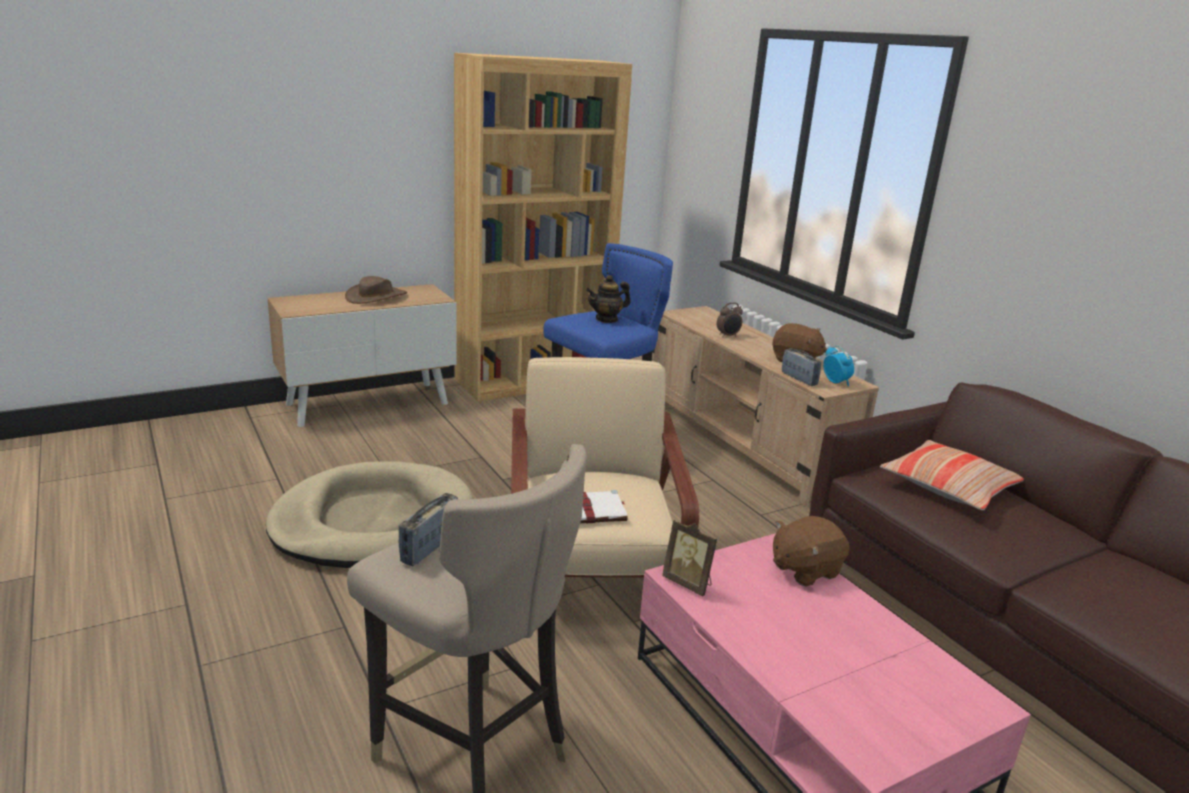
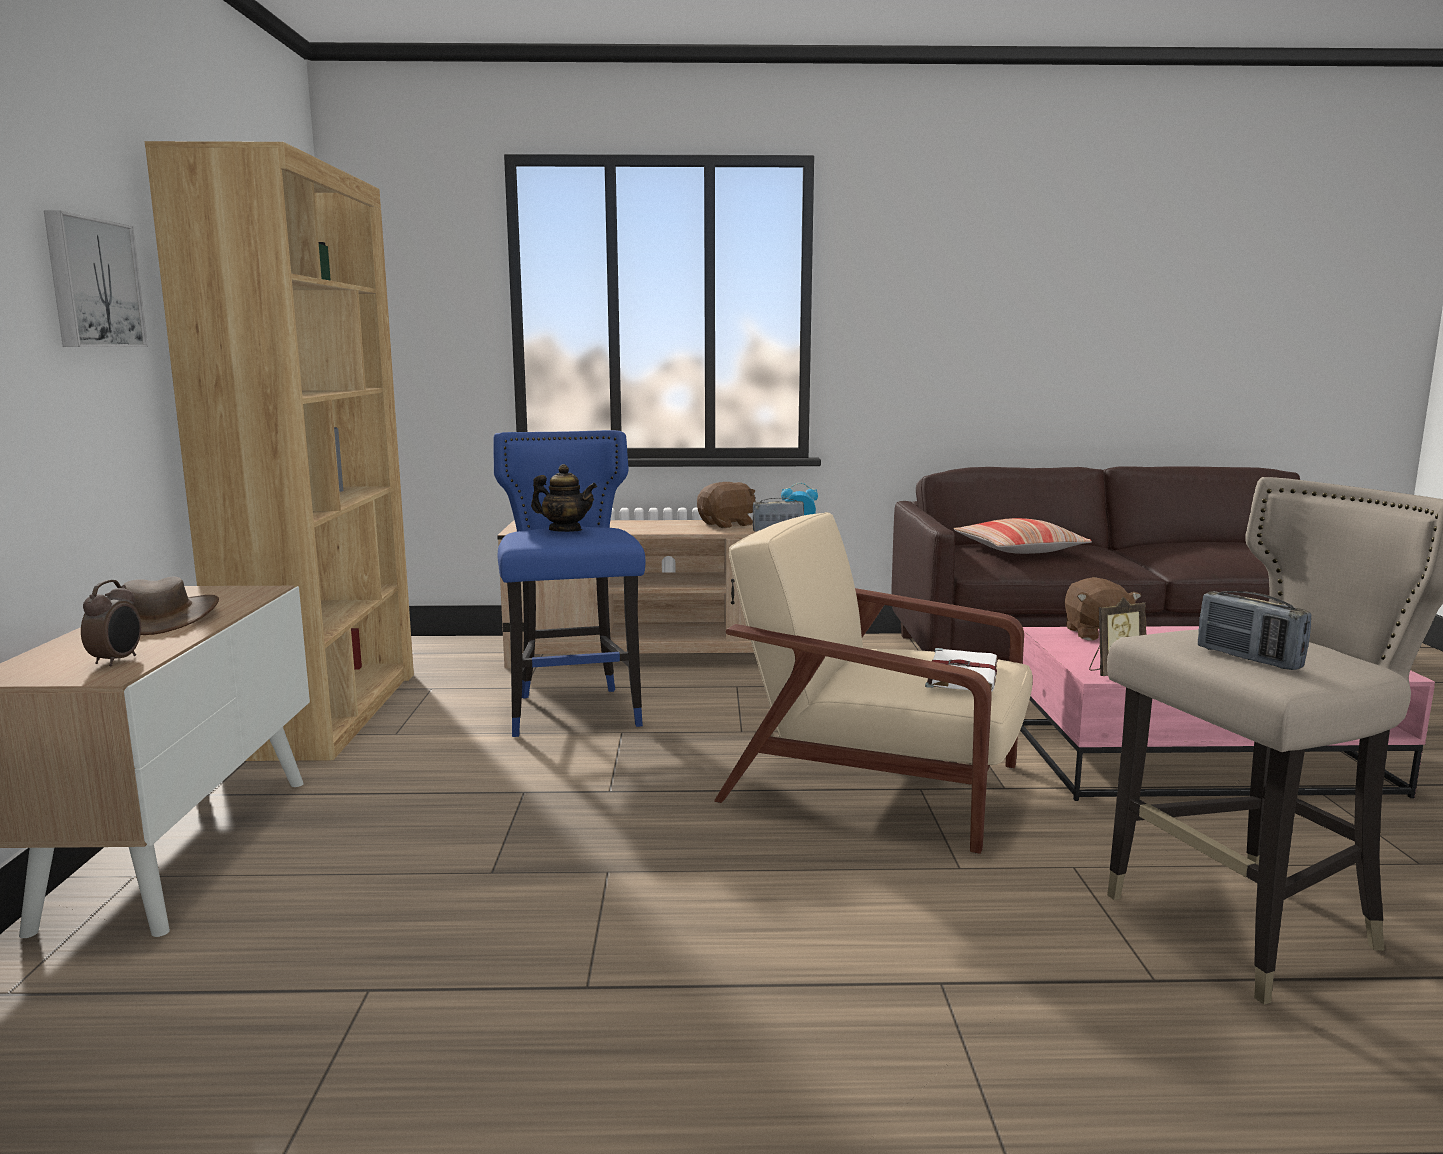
camera: 60 degrees left, 10 degrees down
beige dog bed [266,461,473,568] -> none
teapot [586,275,631,323] -> teapot turned 75 degrees counterclockwise [531,464,597,532]
alarm clock [717,302,743,337] -> alarm clock moved to [81,580,141,666]
none -> picture [44,211,148,347]

